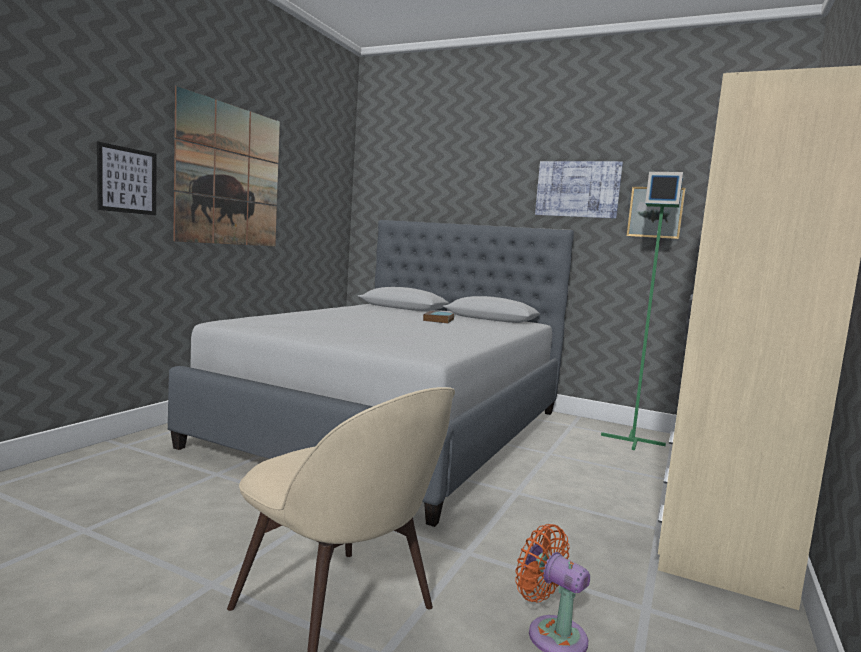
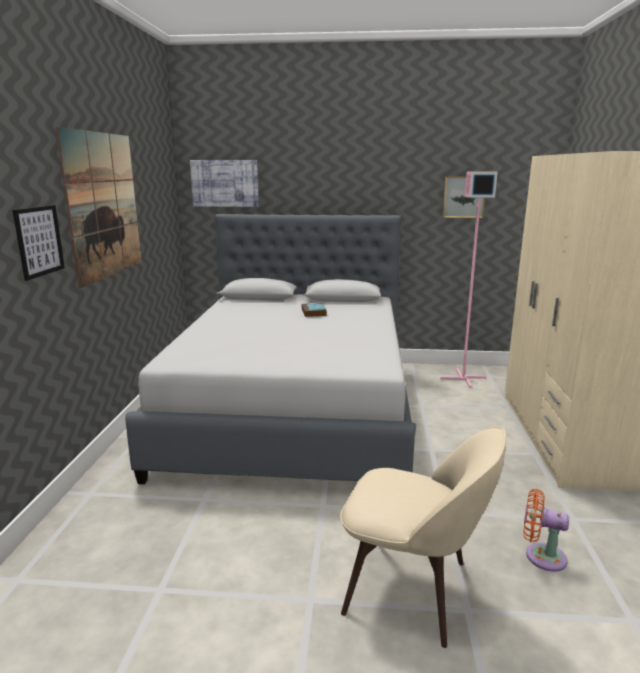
camera: 20 degrees left, 10 degrees up
picture [535,161,623,219] -> picture moved to [190,160,259,207]
green floor lamp [601,172,683,450] -> pink floor lamp [440,171,497,388]

